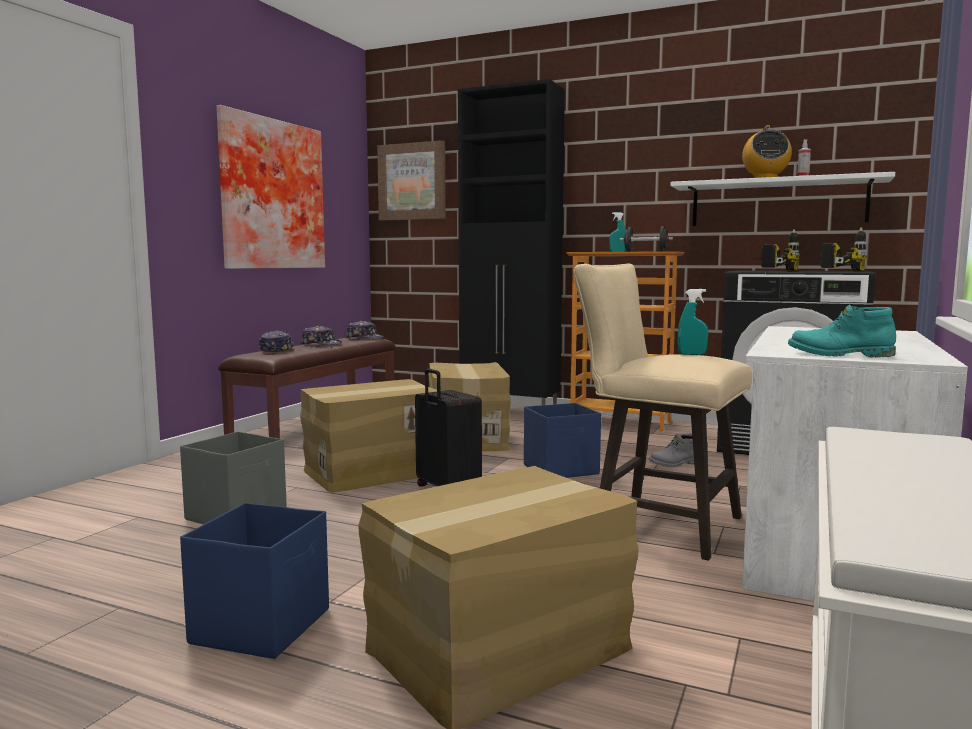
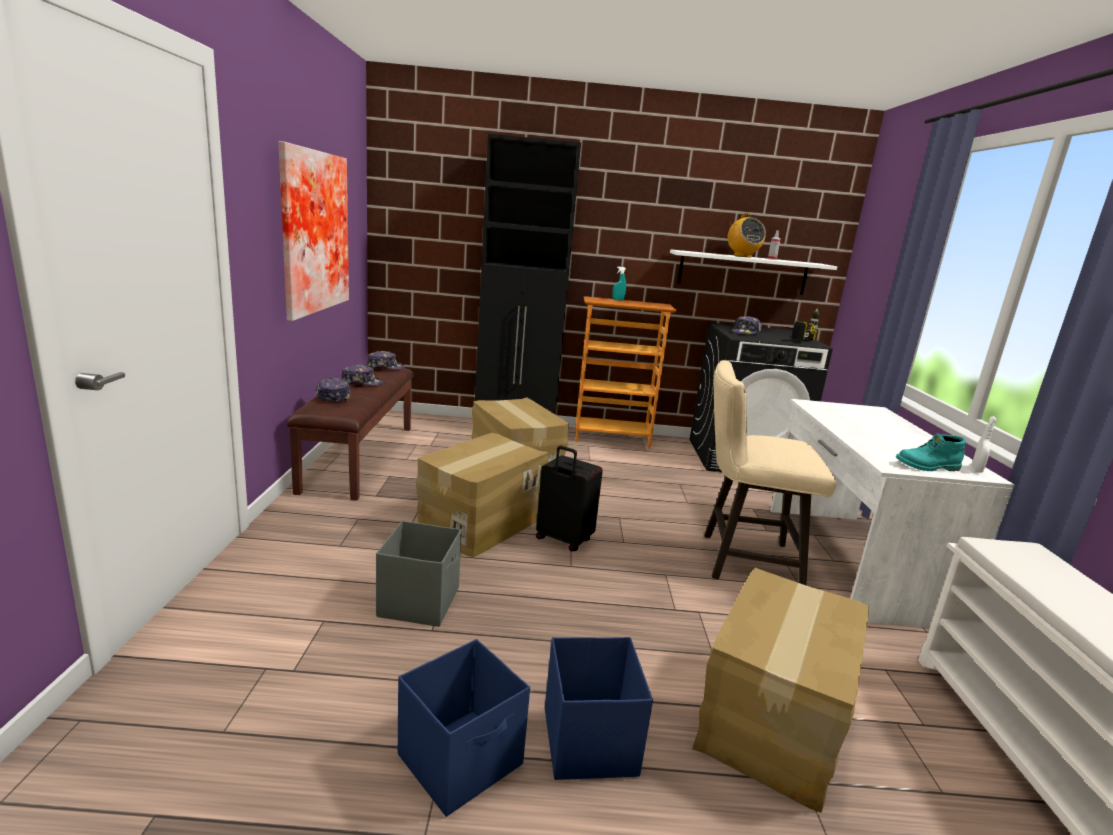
camera: 25 degrees left, 10 degrees up
picture [377,140,446,221] -> none
blue storage box [524,403,601,478] -> blue storage box moved to [398,639,530,817]
black dumbbell [620,226,673,252] -> none
grey boot [649,433,694,467] -> none
turquoise spray bottle [678,289,708,355] -> none
power drill [761,229,800,271] -> cap [732,316,762,335]
none -> white spray bottle [971,416,997,473]

